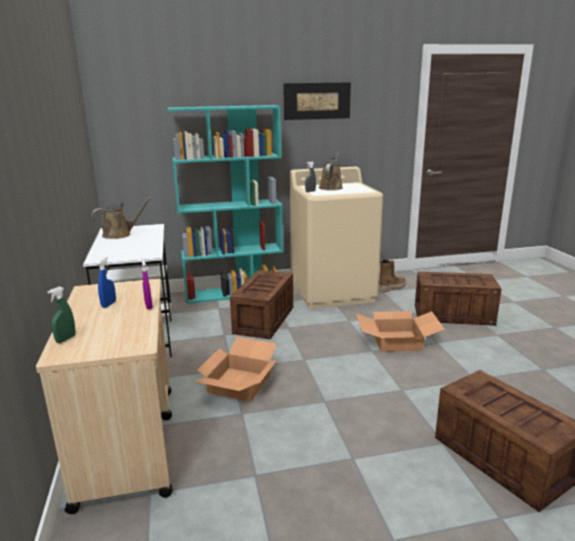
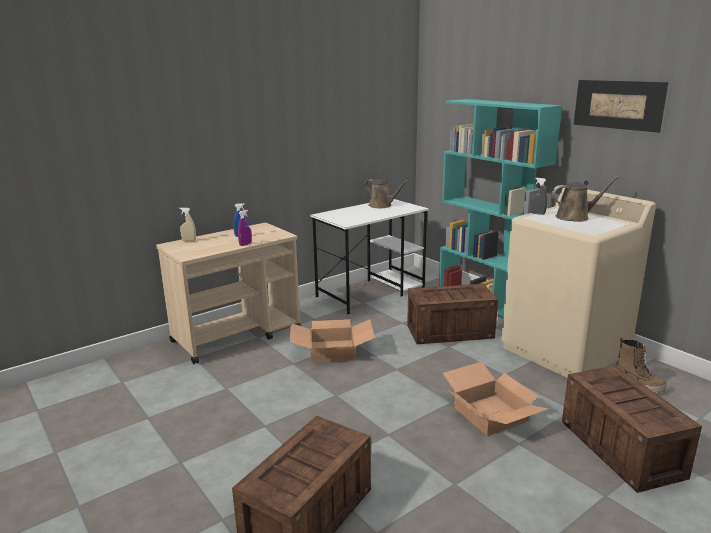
camera: 65 degrees right, 0 degrees up
green spray bottle [48,287,76,343] -> beige spray bottle [179,208,196,241]

